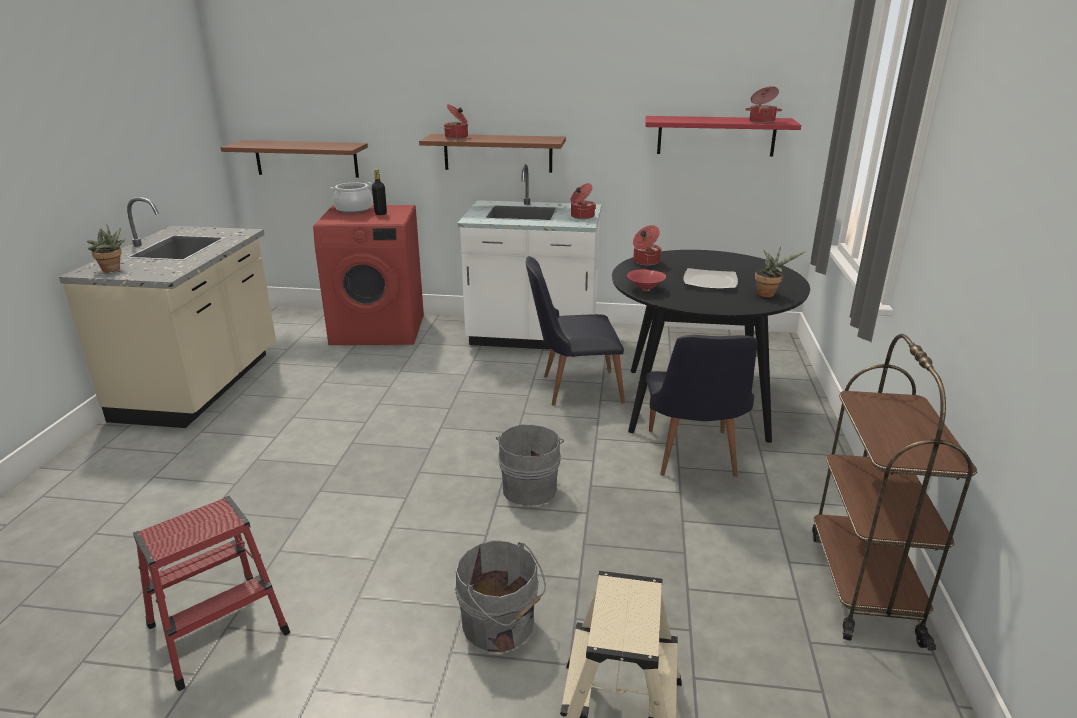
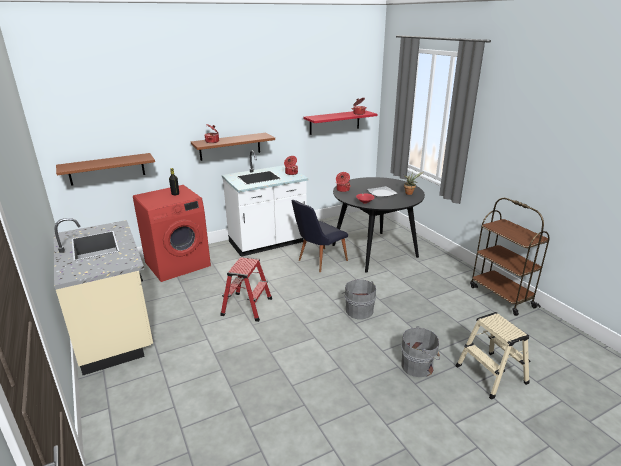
camera: 35 degrees left, 0 degrees up
potted plant [87,225,125,272] -> none
red step ladder [133,496,290,691] -> red step ladder moved to [220,256,272,322]
cooking pot [330,182,372,213] -> none
black chair [646,335,758,477] -> none

